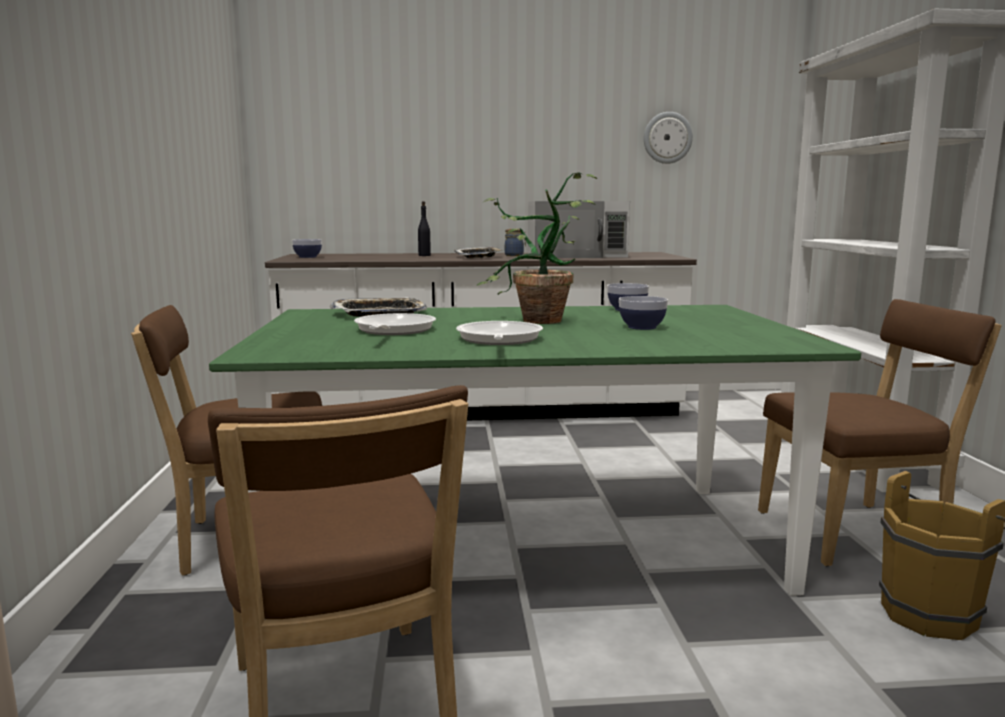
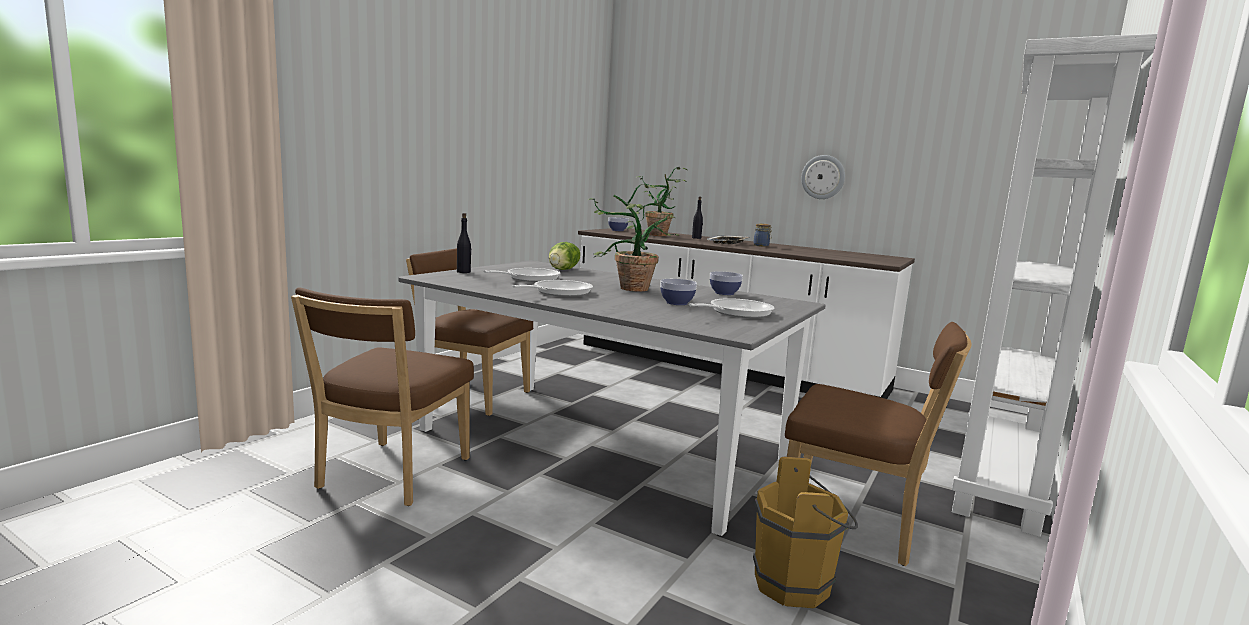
camera: 35 degrees right, 0 degrees up
green dining table [209,305,861,596] -> grey dining table [398,260,826,536]
tray [330,297,427,317] -> lettuce [549,242,580,270]
white microwave [528,201,630,258] -> none
wall clock [644,112,693,164] -> wall clock moved to [801,155,845,199]
none -> black bottle [457,213,471,273]
none -> potted plant [628,167,687,236]
none -> frying pan [689,298,775,318]

